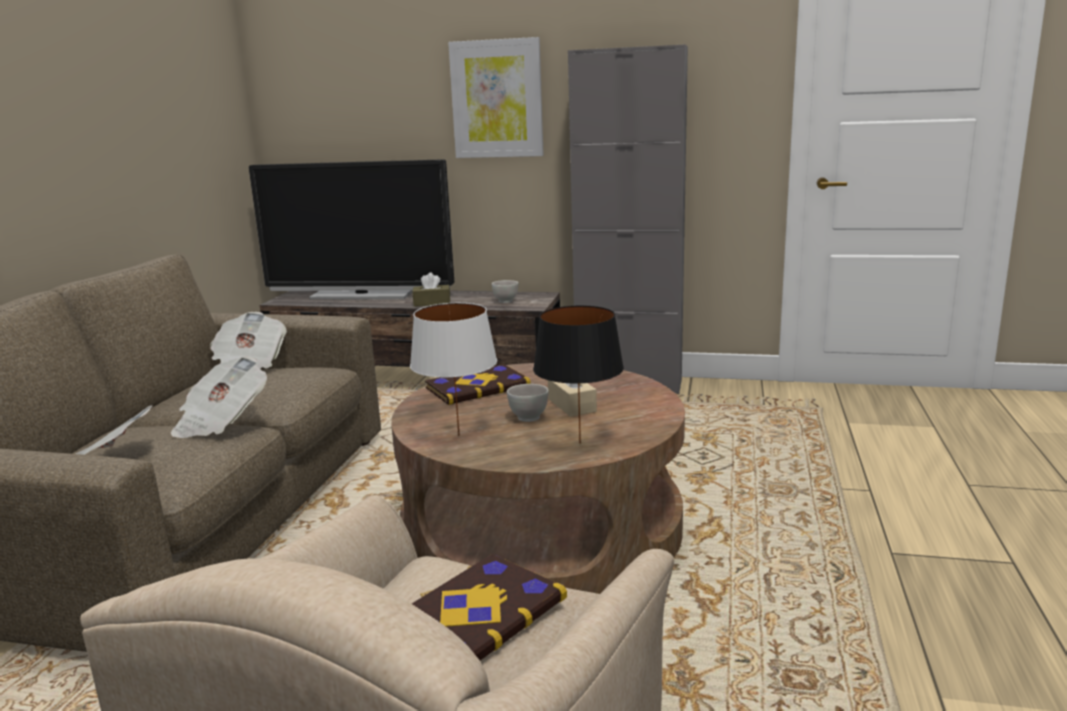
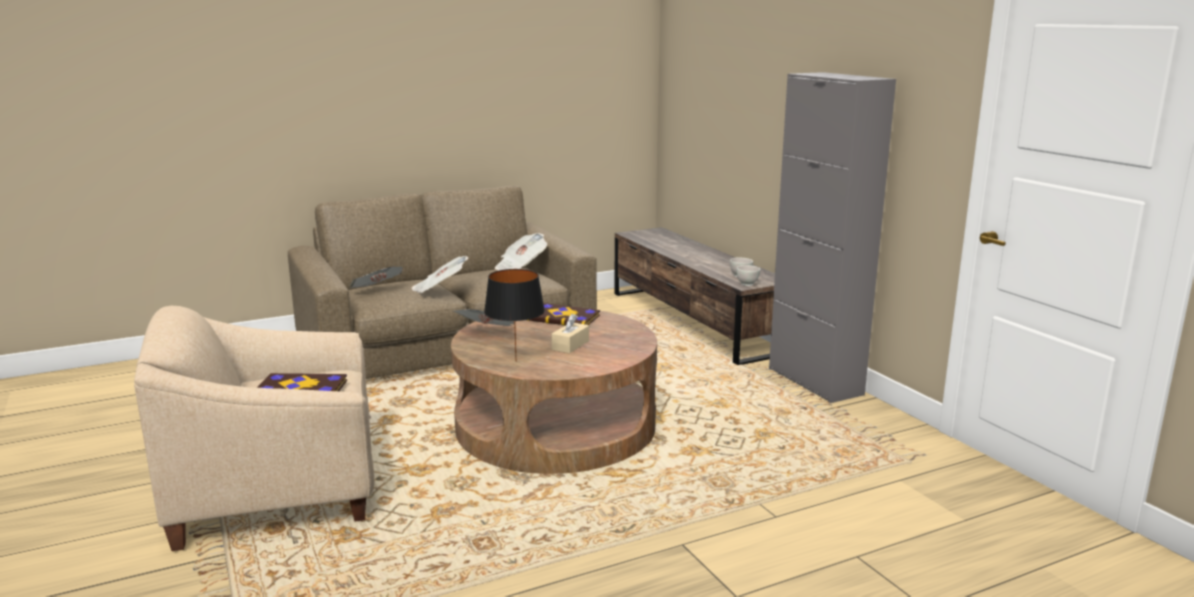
camera: 50 degrees right, 0 degrees up
television [249,159,454,300] -> none
white table lamp [410,303,497,436] -> newspaper [452,309,516,326]
brown tissue box [412,273,450,307] -> none
picture [448,37,544,158] -> none
white bowl [507,384,549,422] -> white bowl moved to [737,265,761,286]

